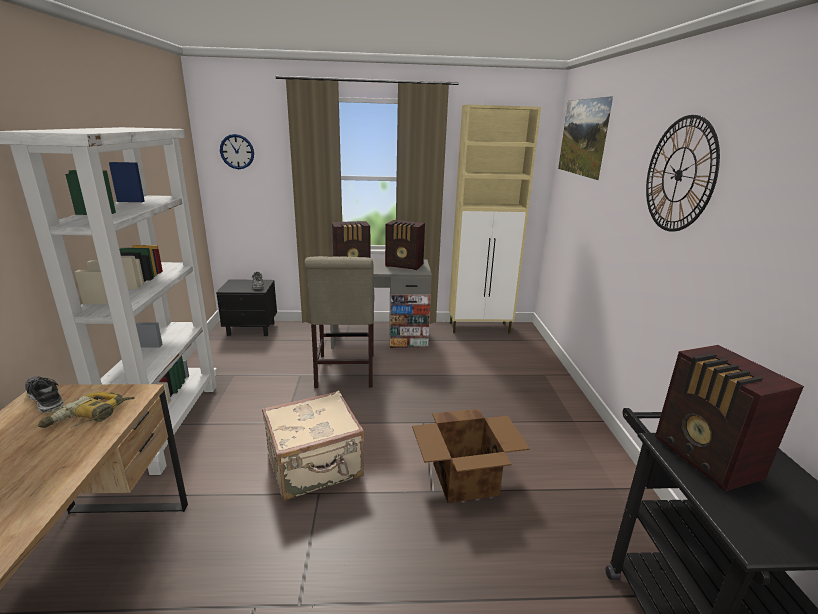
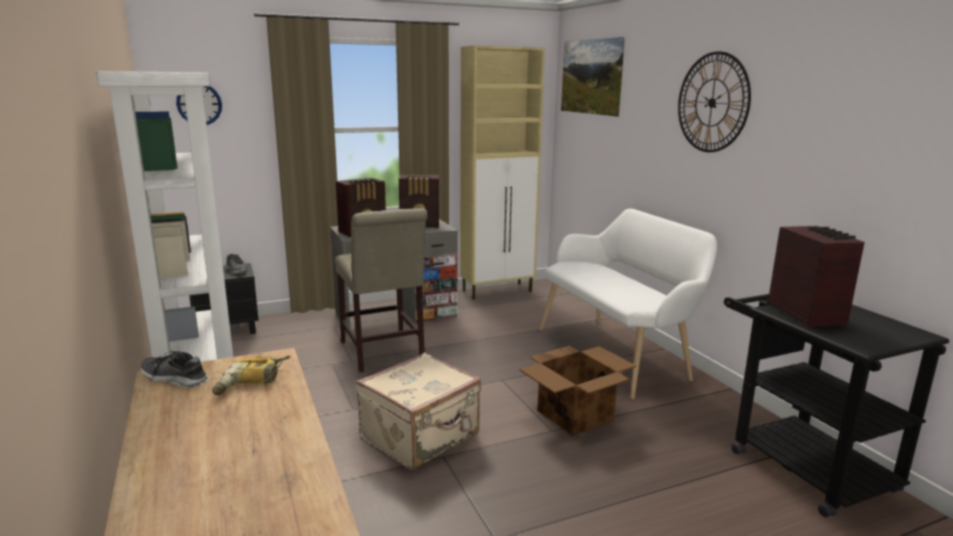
camera: 20 degrees left, 5 degrees down
radio [655,345,804,491] -> radio turned 150 degrees counterclockwise [768,226,865,327]
none -> white bench [539,209,717,400]

